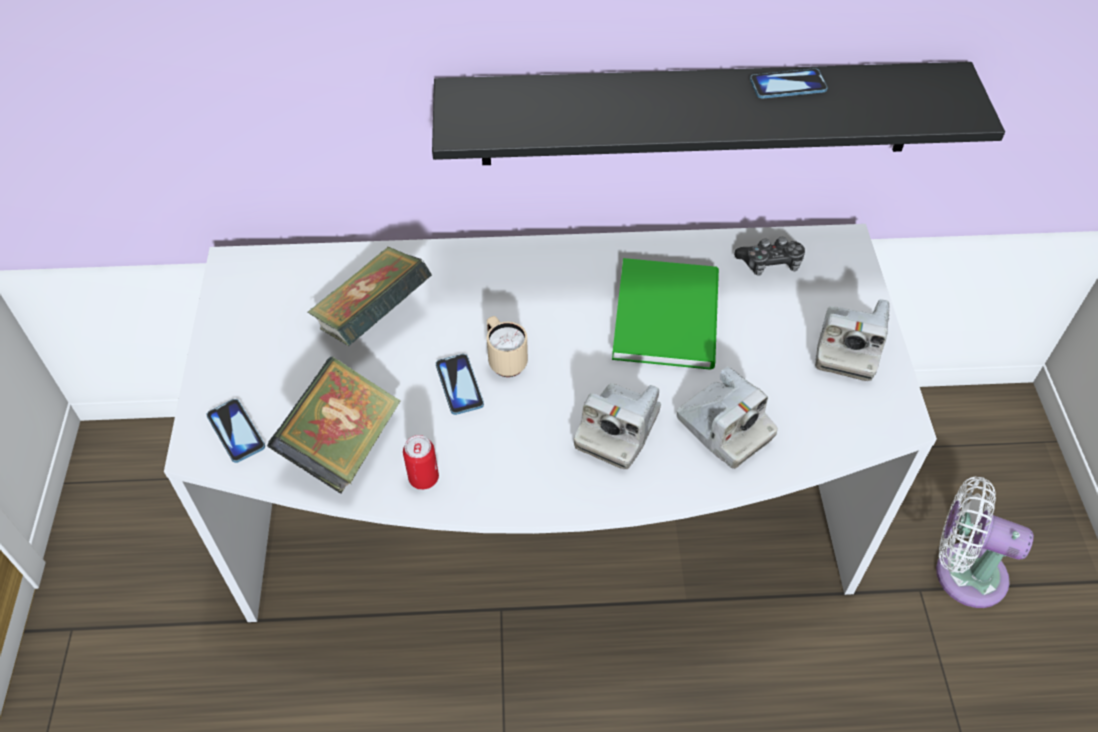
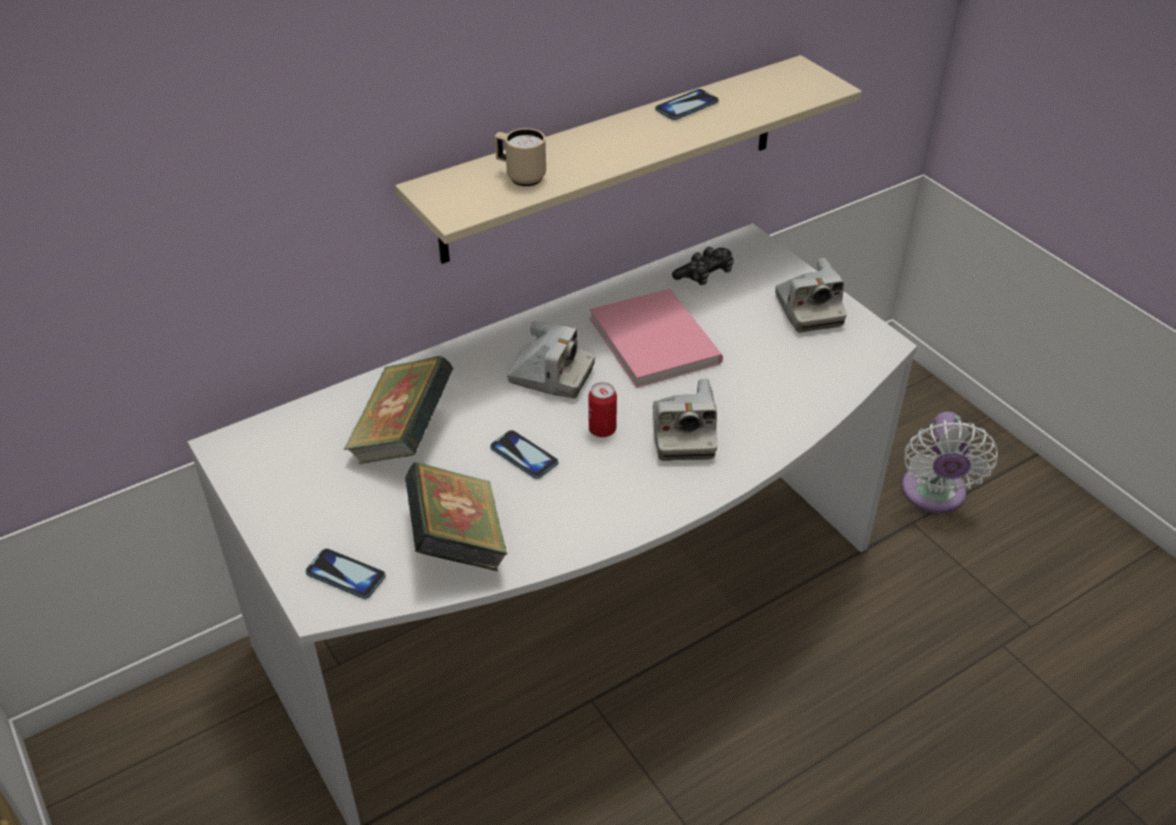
camera: 30 degrees left, 10 degrees down
can [403,435,439,490] -> can moved to [588,382,617,437]
black shelf [432,62,1005,165] -> beige shelf [395,55,862,264]
beige mug [487,316,528,377] -> beige mug moved to [495,128,546,187]
green book [612,258,719,370] -> pink book [590,289,723,387]
camera [677,366,778,469] -> camera moved to [507,321,595,398]
white fan [936,477,1034,608] -> white fan turned 75 degrees counterclockwise [901,411,998,513]

